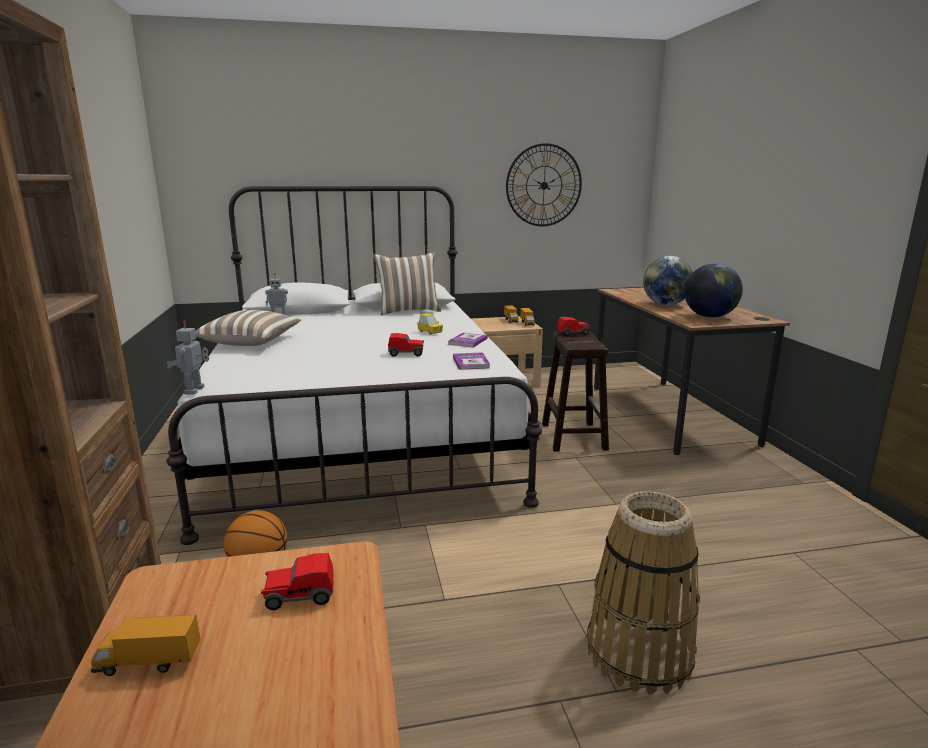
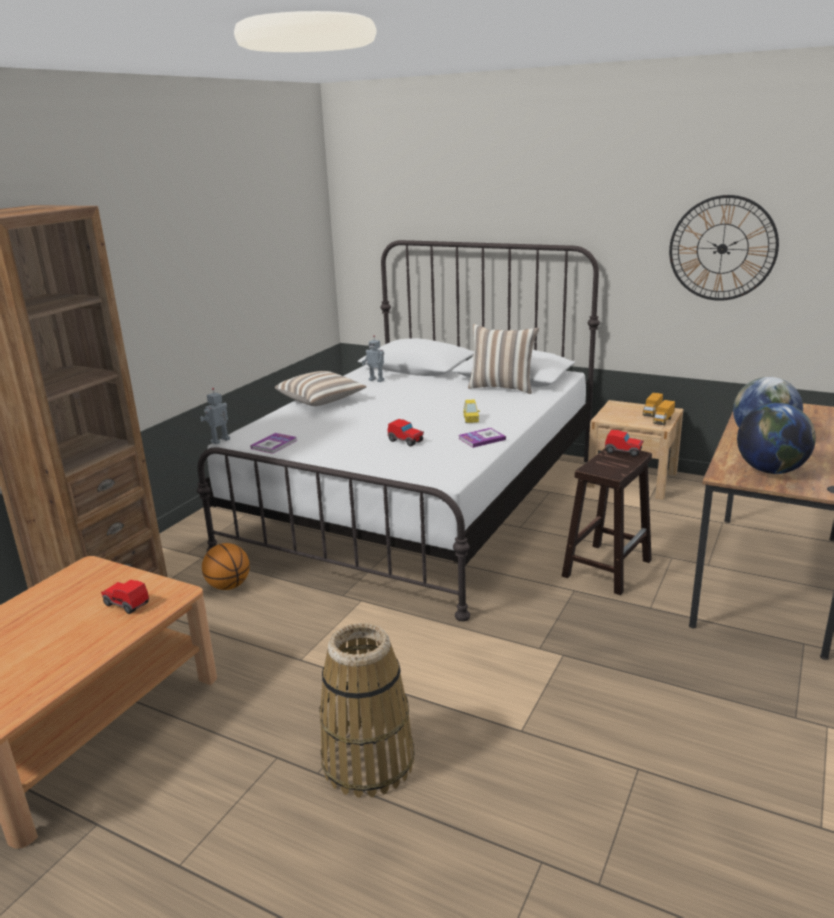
camera: 40 degrees right, 5 degrees up
toy truck [91,615,200,676] -> none
book [453,352,490,370] -> book moved to [250,433,297,454]

